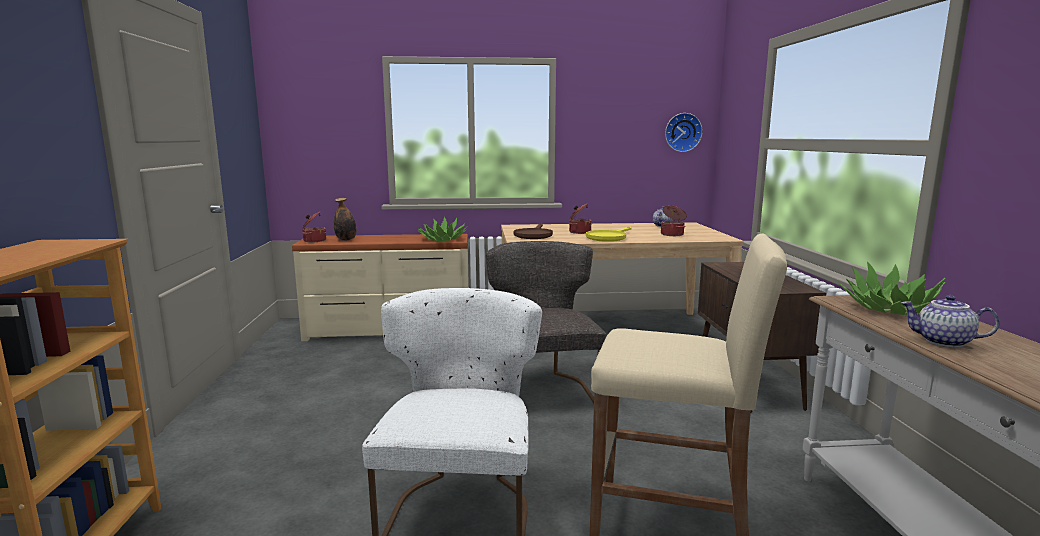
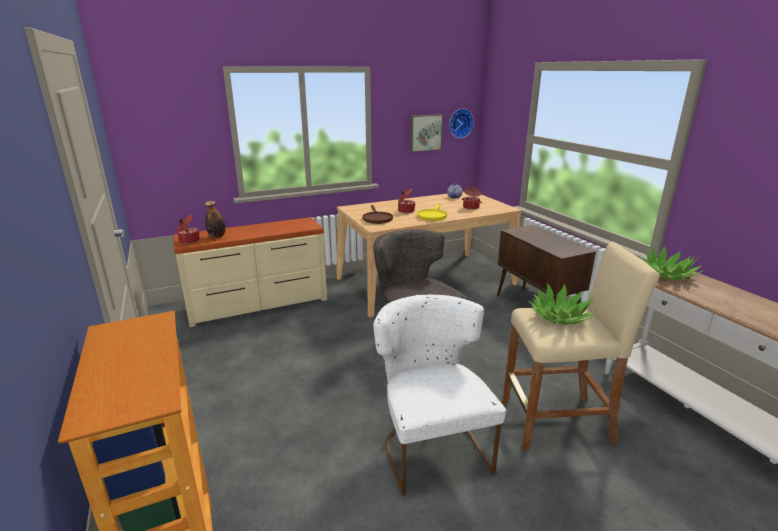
camera: 20 degrees left, 10 degrees up
potted plant [418,217,468,241] -> potted plant moved to [529,283,597,325]
teapot [901,295,1000,347] -> none
none -> picture [410,114,443,152]

